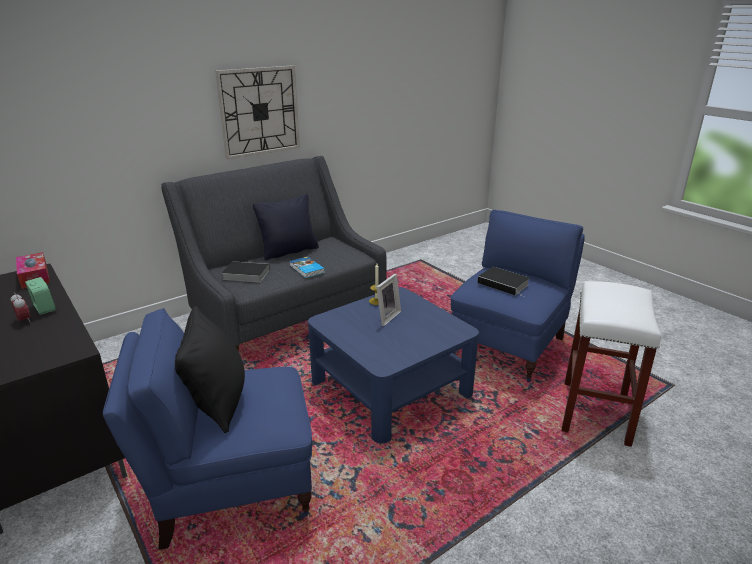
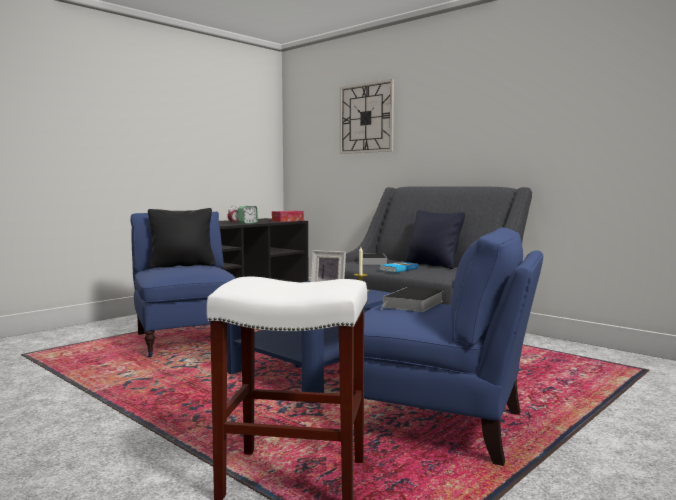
camera: 80 degrees right, 20 degrees down
wall clock [215,65,300,159] -> wall clock moved to [340,79,394,154]

